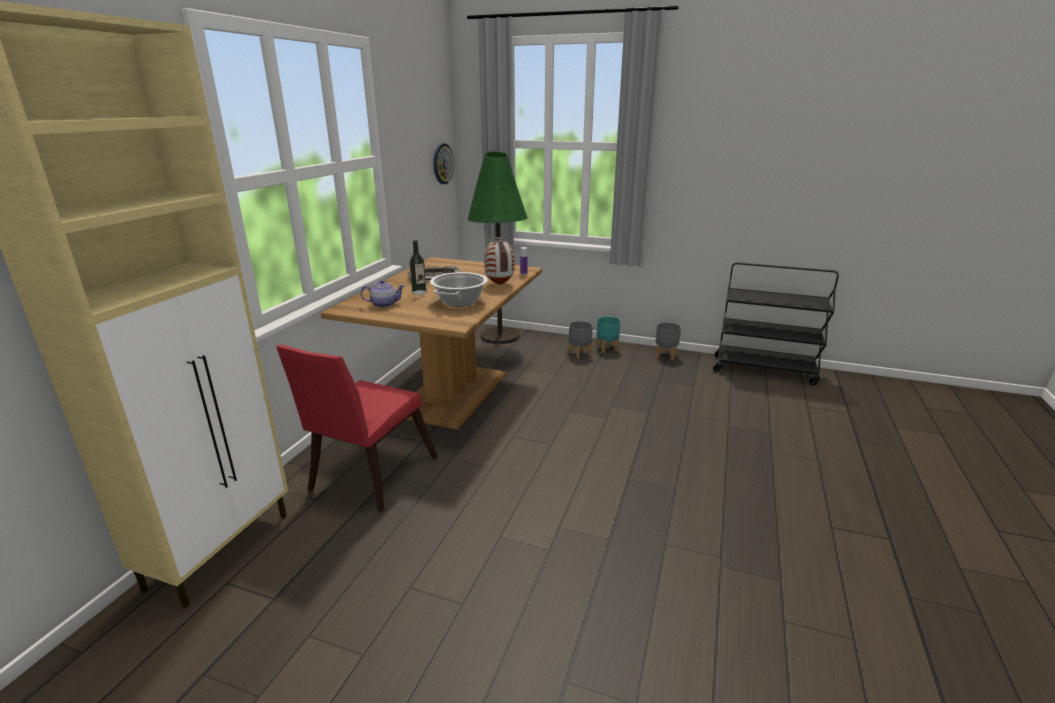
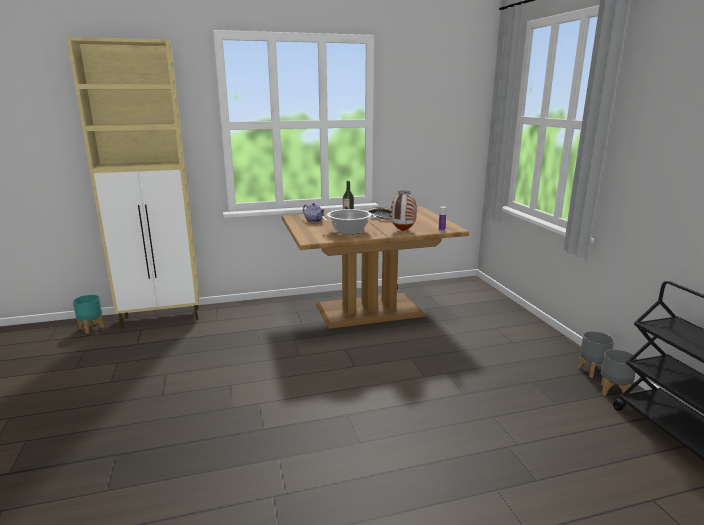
camera: 55 degrees right, 5 degrees down
red chair [276,344,438,512] -> none
wall clock [433,143,454,184] -> none
green floor lamp [468,151,528,344] -> none
grey planter [568,321,593,359] -> grey planter moved to [601,349,638,396]
turquoise planter [596,316,620,353] -> turquoise planter moved to [73,295,104,334]

